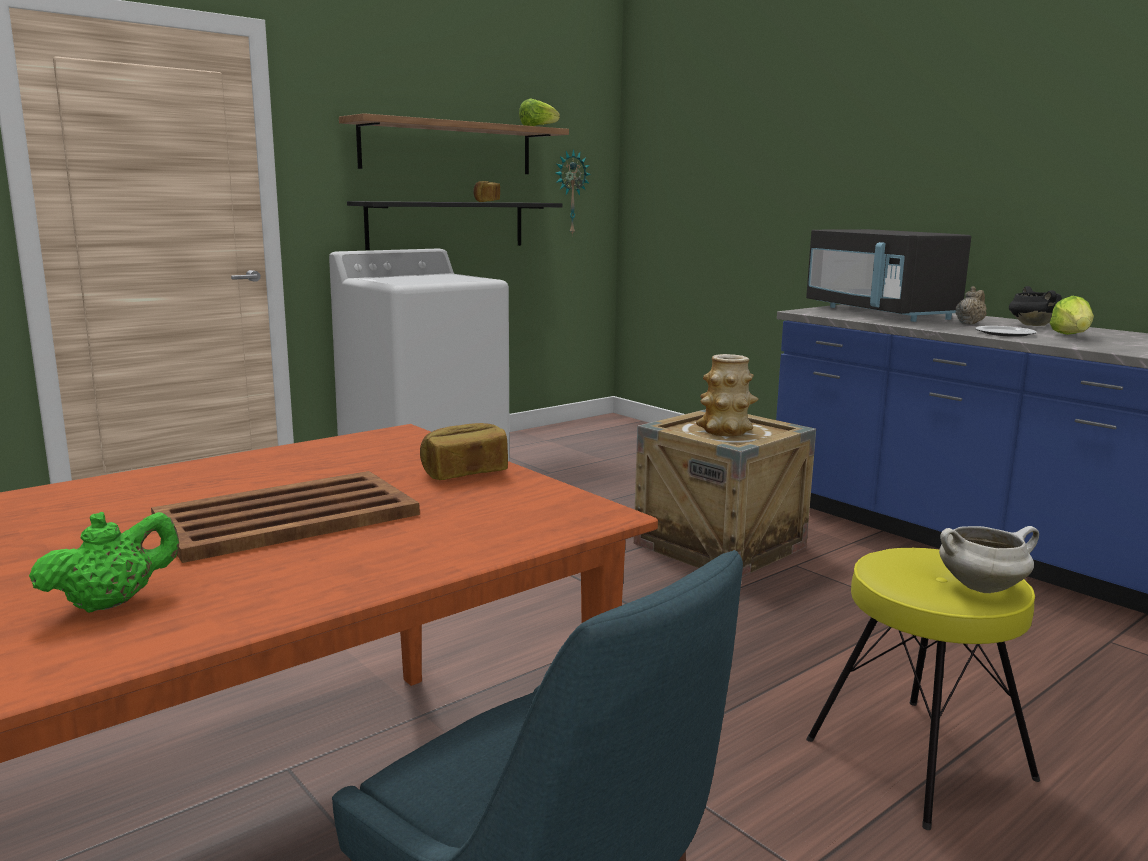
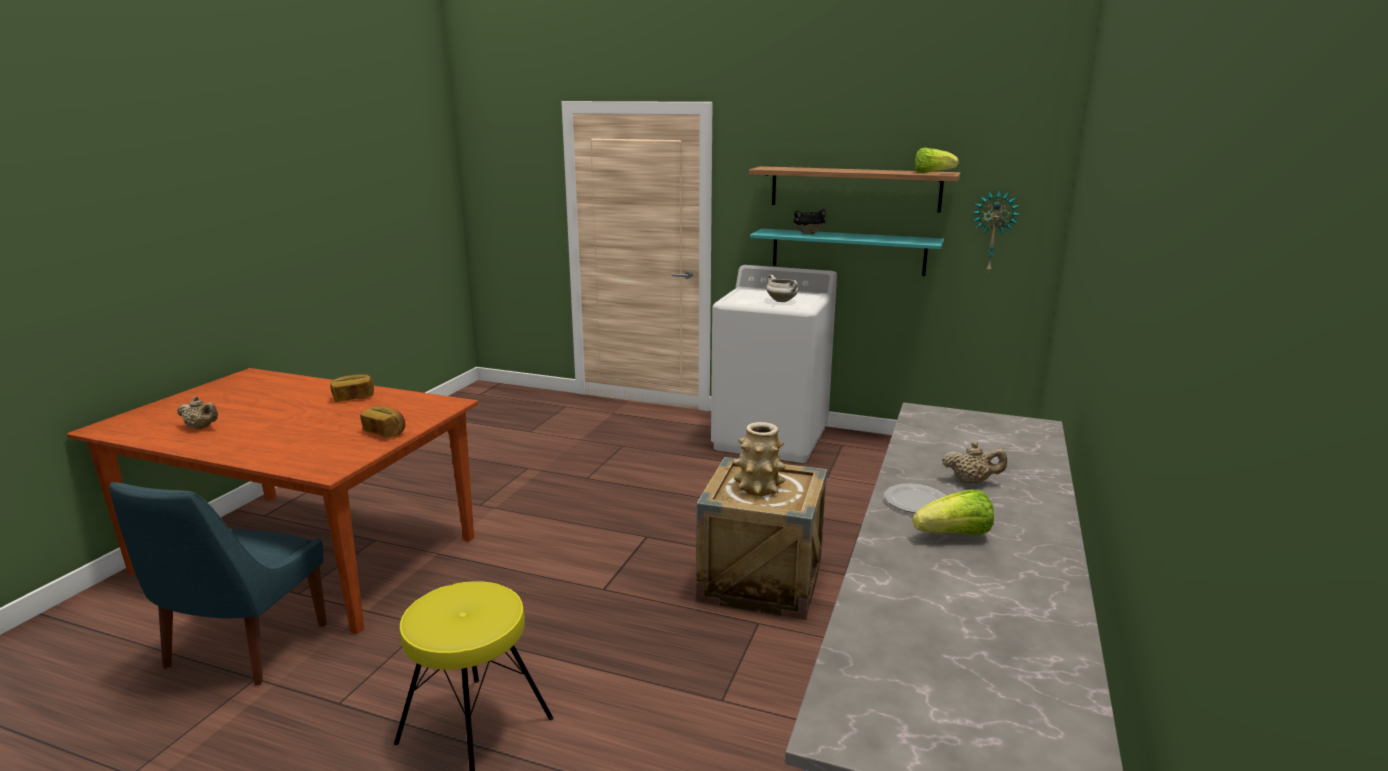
camera: 60 degrees right, 5 degrees up
green teapot [29,512,179,613] -> beige teapot [177,396,218,429]
brown tray [151,471,420,563] -> none
black shelf [347,201,562,250] -> turquoise shelf [750,229,944,276]
bread [473,181,500,202] -> bread moved to [330,374,374,402]
black microwave [806,229,971,322] -> none
white cooking pot [939,526,1039,593] -> white cooking pot moved to [766,274,798,302]
black cooking pot [1009,286,1062,326] -> black cooking pot moved to [793,209,826,234]

